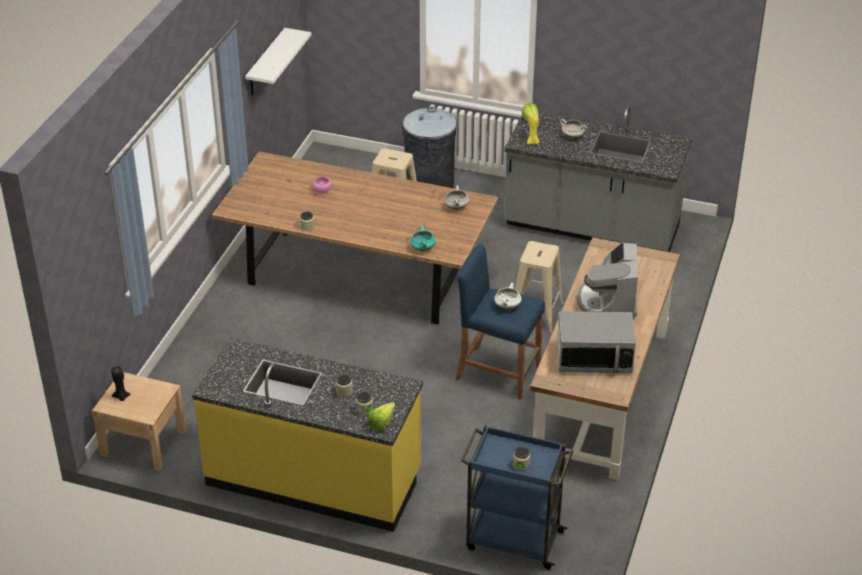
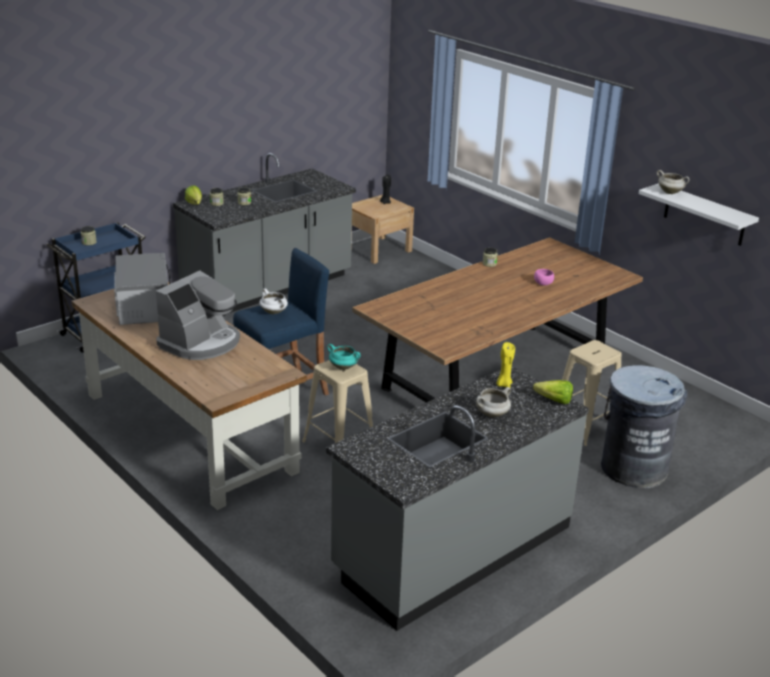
camera: 120 degrees right, 10 degrees down
yellow counter [192,338,423,532] -> grey counter [173,153,356,314]
turquoise cooking pot [410,226,436,252] -> turquoise cooking pot moved to [327,344,361,370]
white cooking pot [444,185,469,210] -> white cooking pot moved to [657,170,690,194]
microwave [557,311,636,373] -> microwave turned 135 degrees clockwise [115,253,170,325]
coffee machine [577,242,638,319] -> coffee machine turned 90 degrees clockwise [156,271,240,360]

